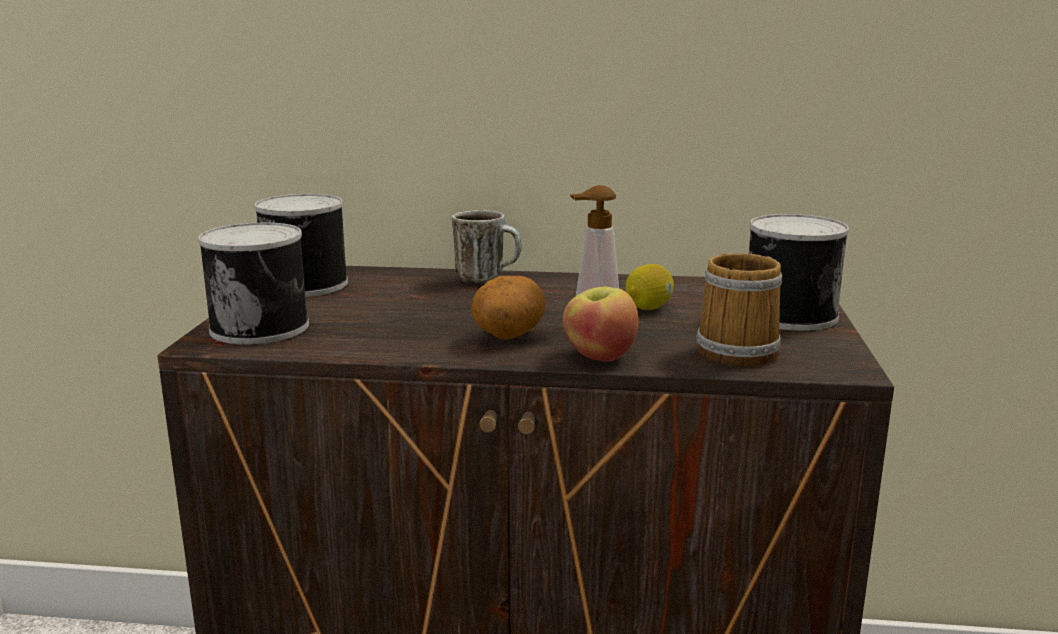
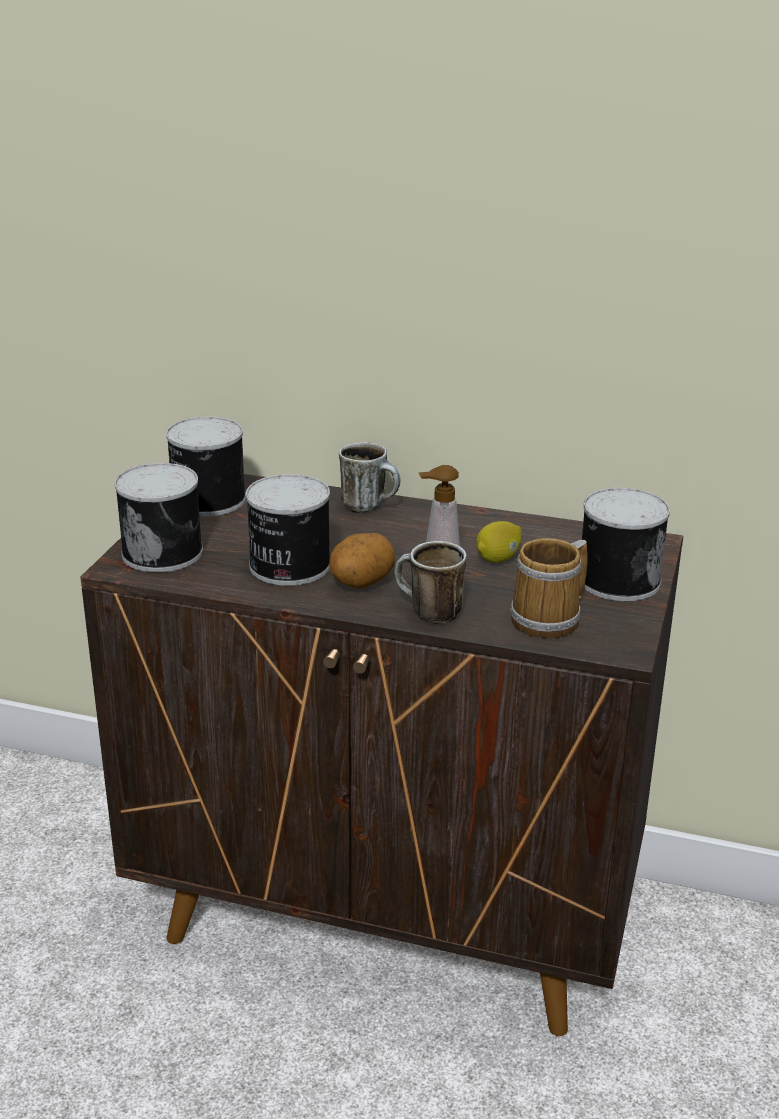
camera: 10 degrees right, 10 degrees up
apple [563,286,639,362] -> mug [394,541,467,624]
none -> can [246,474,330,586]

